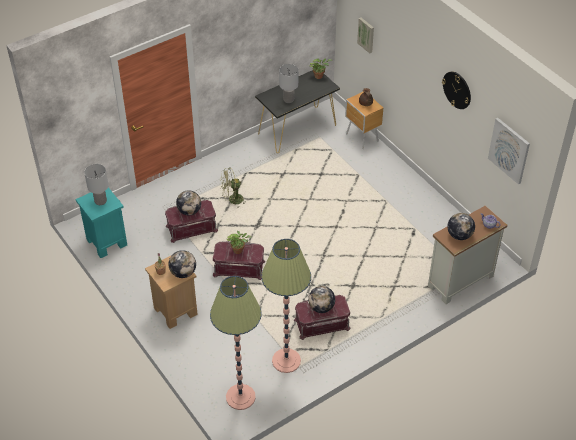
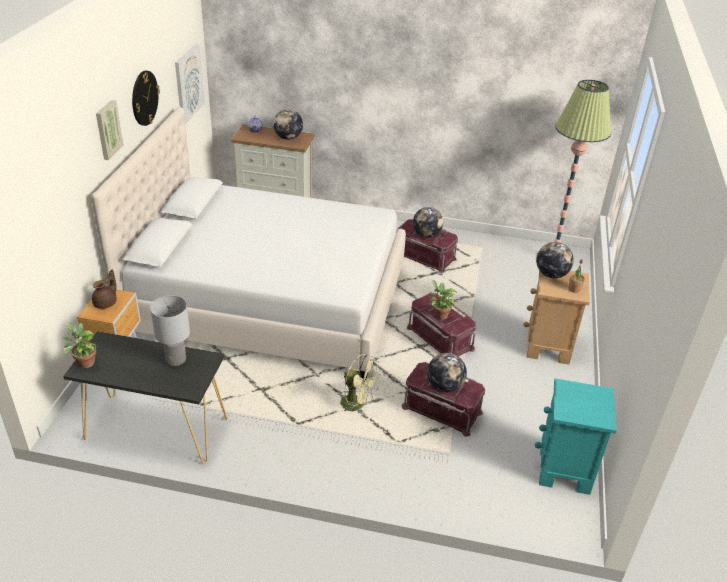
camera: 135 degrees left, 10 degrees down
grey table lamp [84,164,108,205] -> none
floor lamp [261,239,311,373] -> none
picture [357,18,374,53] -> picture moved to [96,100,124,160]
none -> white bed [91,107,406,380]

